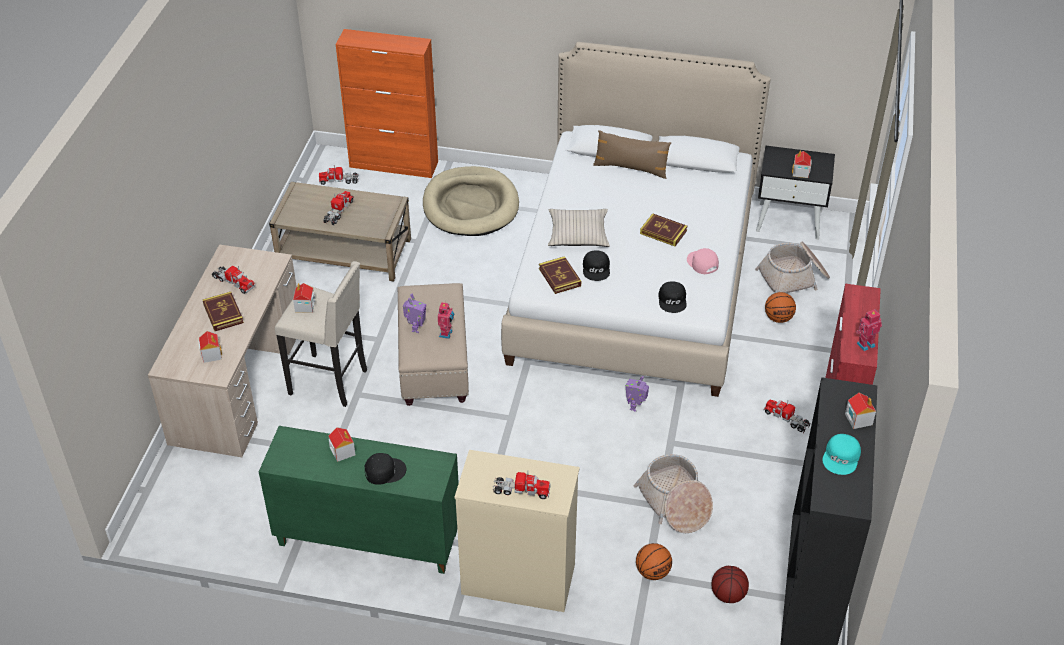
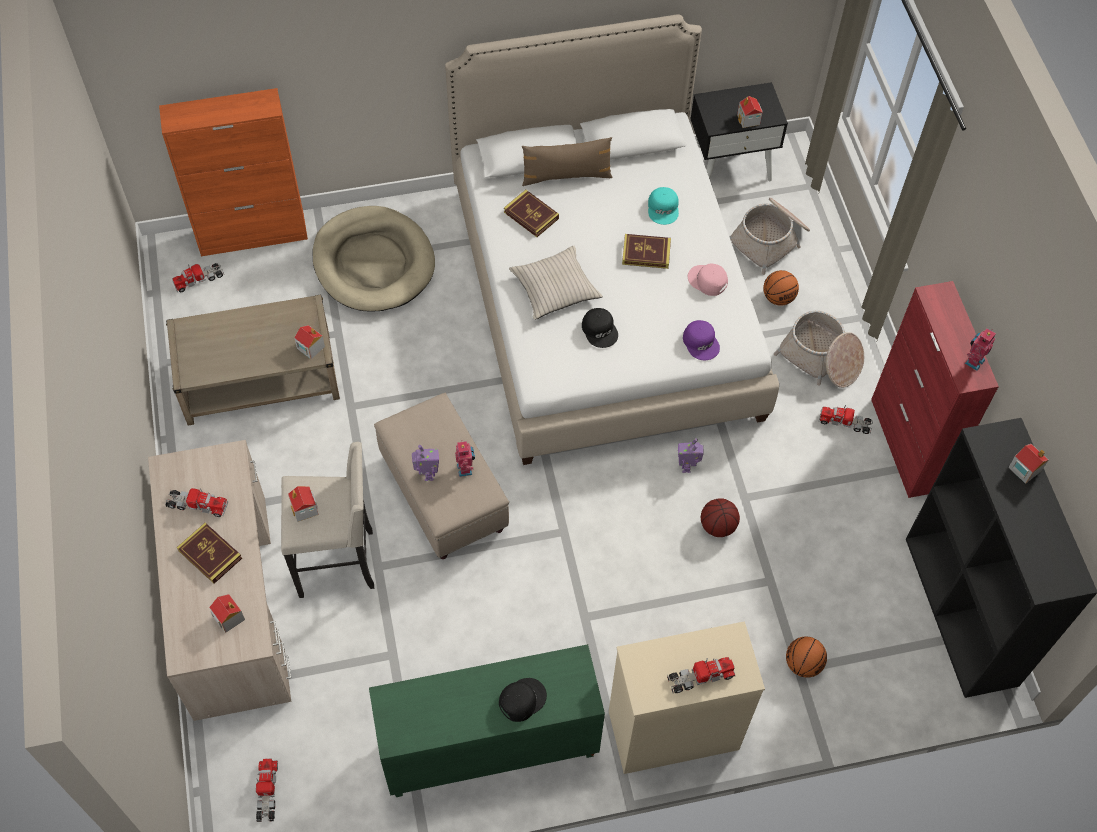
camera: 25 degrees left, 15 degrees up
toy truck [323,191,354,226] -> toy truck moved to [256,758,278,822]
toy house [328,427,355,462] -> toy house moved to [294,325,325,359]
book [539,256,581,294] -> book moved to [504,190,559,237]
basket [634,454,713,533] -> basket moved to [774,311,864,388]
black cap [659,281,687,313] -> purple cap [683,320,720,360]
basketball [711,566,749,603] -> basketball moved to [701,498,740,537]
turquoise cap [822,434,861,475] -> turquoise cap moved to [648,187,679,225]

